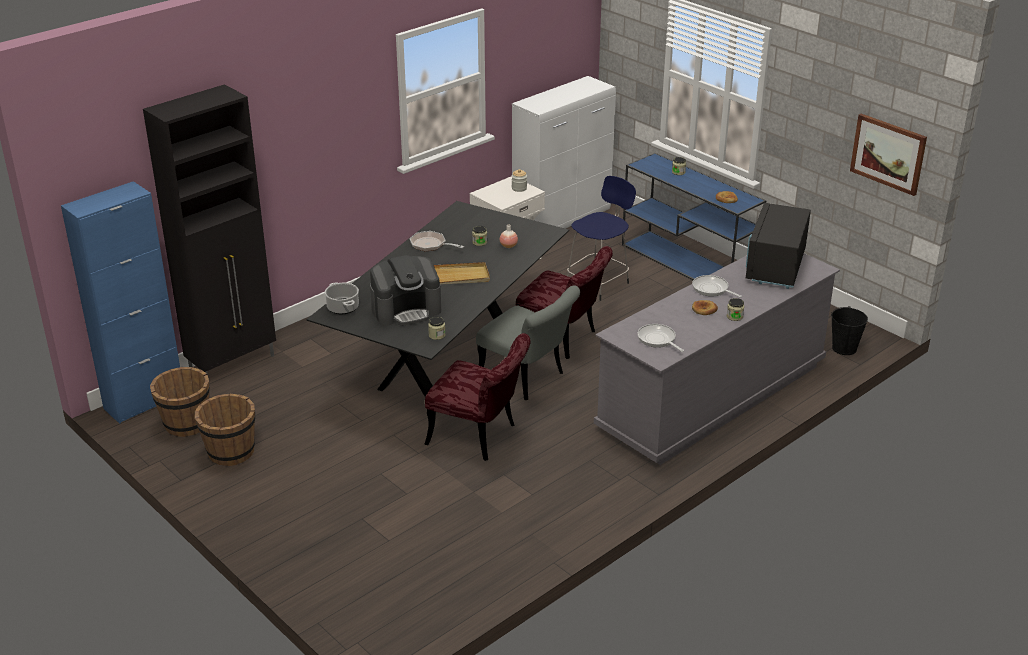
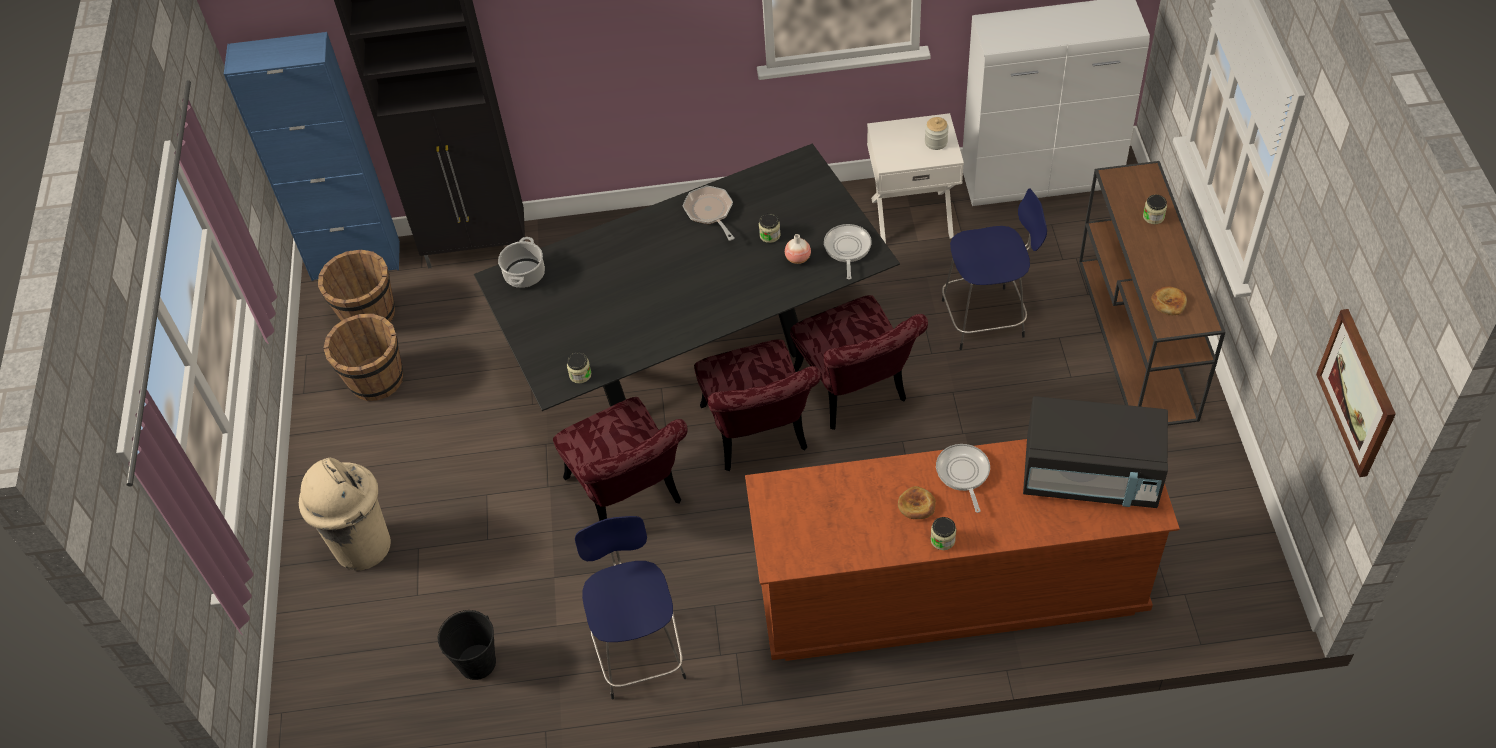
camera: 40 degrees right, 20 degrees up
coffee machine [370,255,441,326] -> none
beige tray [434,262,490,285] -> none
grey chair [476,285,580,400] -> red chair [694,339,821,471]
grey dresser [594,254,840,465] -> brown dresser [745,439,1180,661]
blue console table [622,153,767,280] -> brown console table [1079,161,1226,425]
frying pan [638,324,684,352] -> frying pan moved to [824,224,872,280]
black microwave [746,203,811,289] -> black microwave turned 135 degrees counterclockwise [1023,396,1168,508]
black bucket [831,306,868,355] -> black bucket moved to [438,610,496,680]
none -> beige trash can [299,458,391,570]
none -> blue stool [575,516,686,699]

